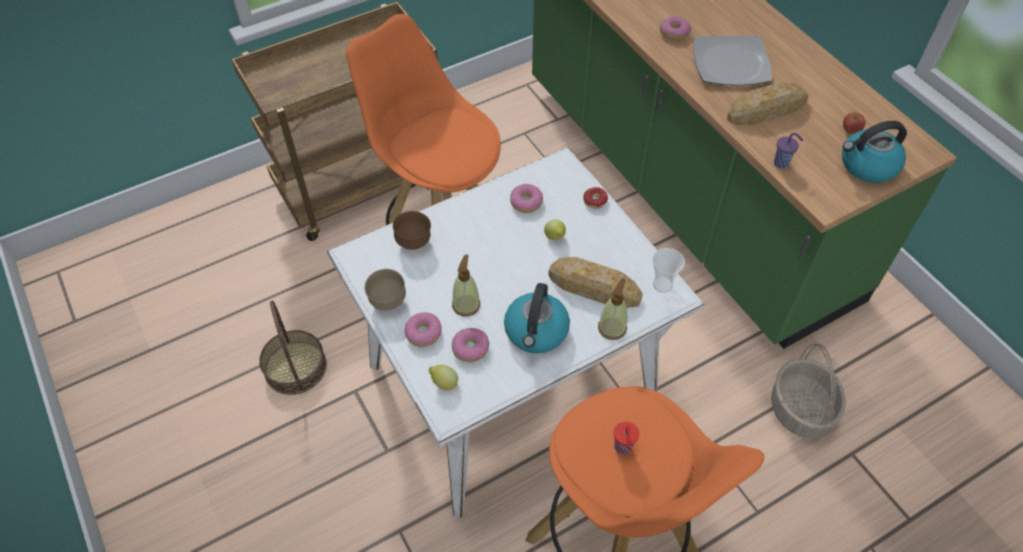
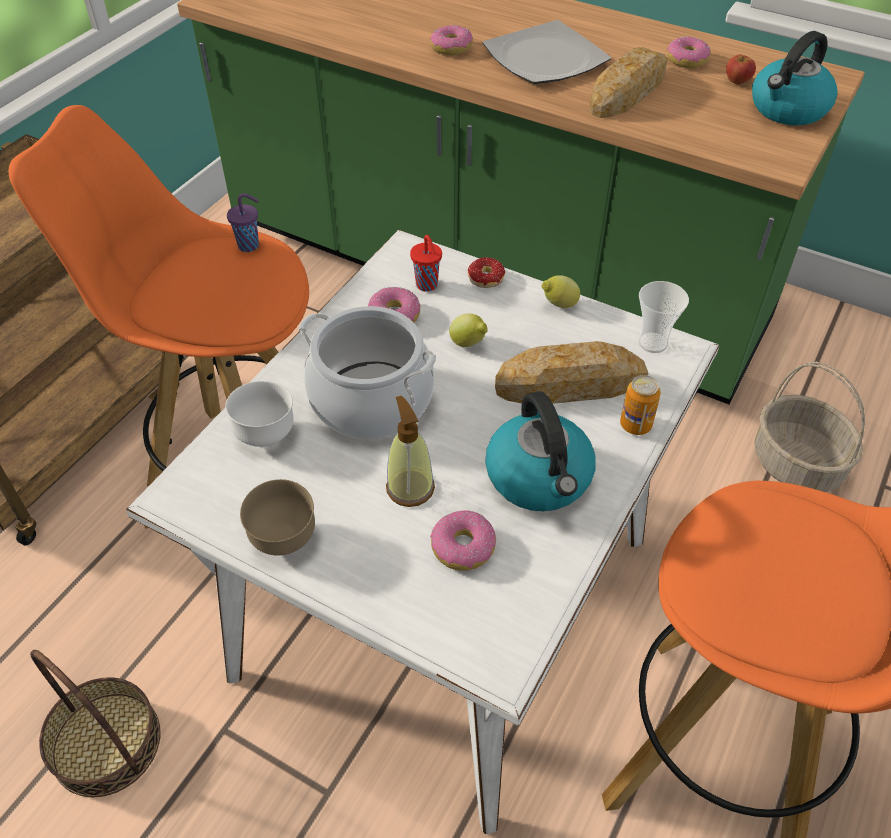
camera: 30 degrees left, 5 degrees down
brown bowl [393,211,431,250] -> white bowl [225,381,294,447]
donut [405,312,442,347] -> donut moved to [667,36,711,68]
lemon [429,365,458,390] -> lemon moved to [542,275,580,308]
soap dispenser [598,278,627,340] -> can [620,375,661,435]
red cup [614,422,639,455] -> red cup moved to [410,235,442,292]
purple cup [774,133,803,169] -> purple cup moved to [227,193,259,252]
none -> cooking pot [299,306,436,439]

